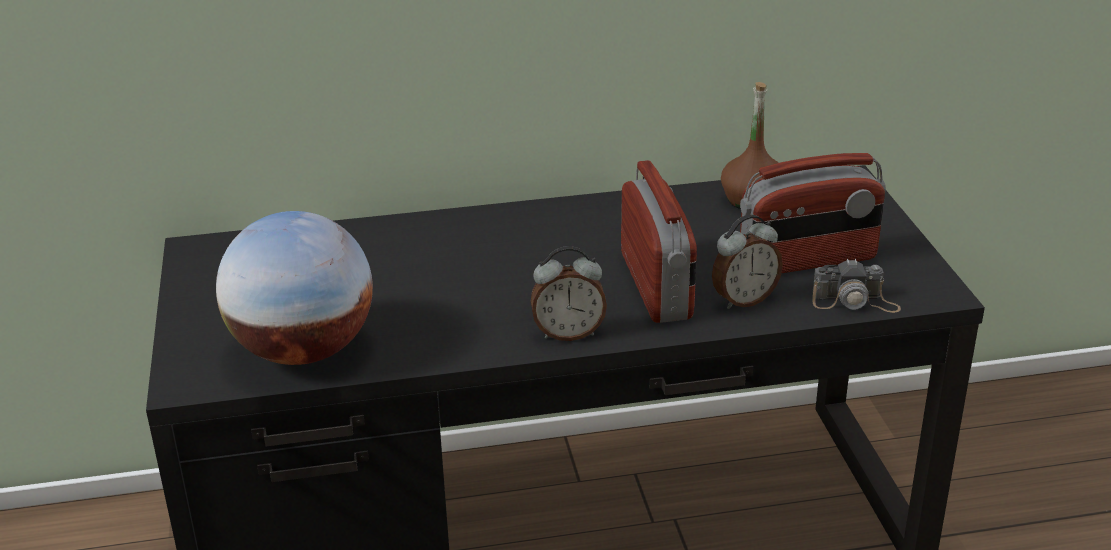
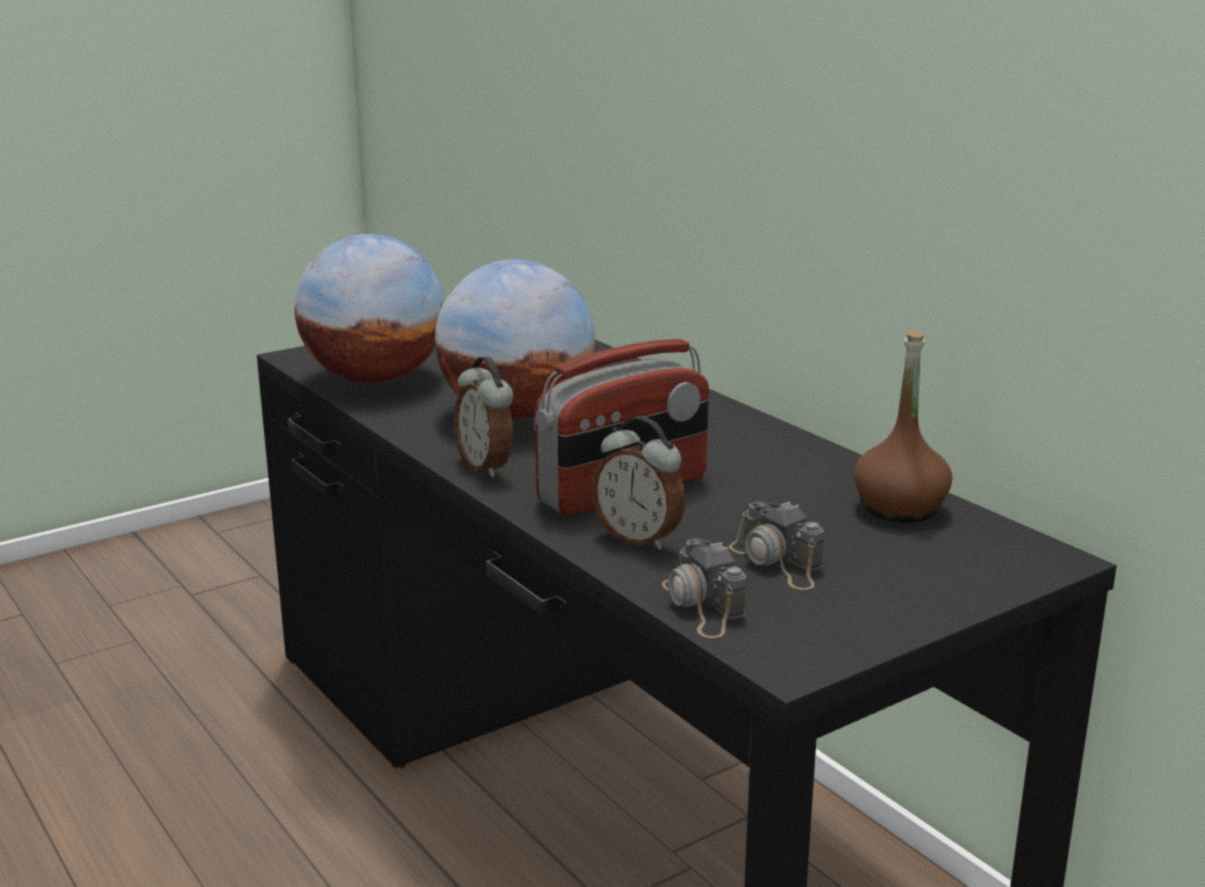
camera: 65 degrees right, 10 degrees down
radio [740,153,886,273] -> camera [729,501,824,590]
none -> globe [435,259,595,420]

